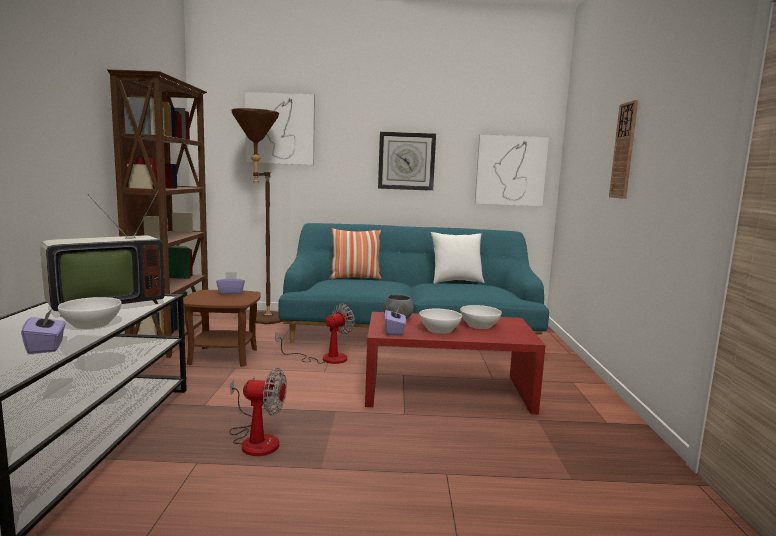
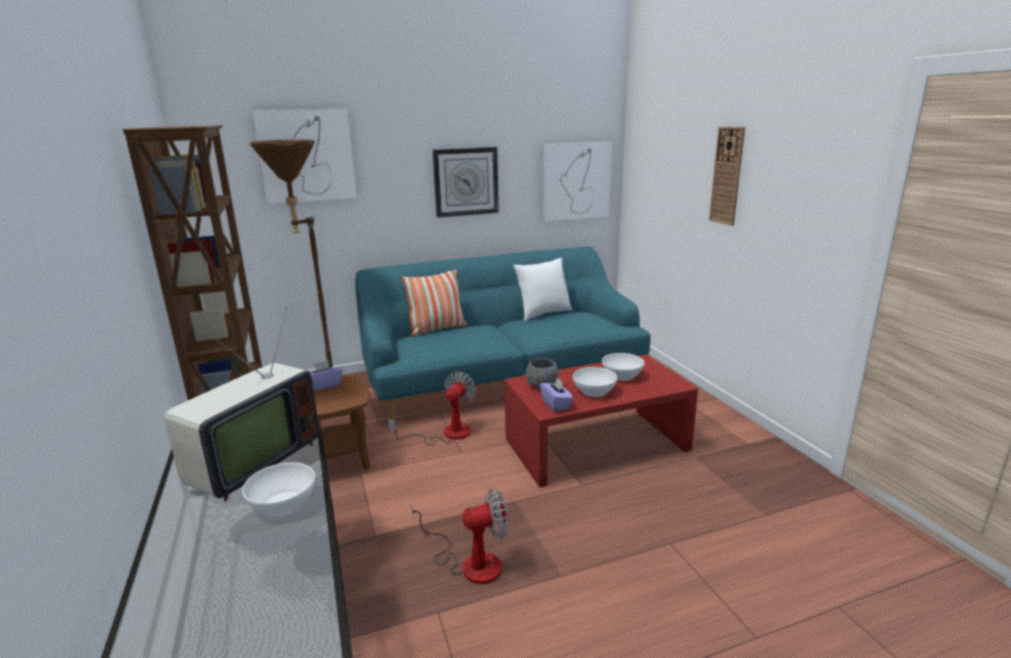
camera: 20 degrees left, 10 degrees up
purple tissue box [21,309,66,354] -> none

